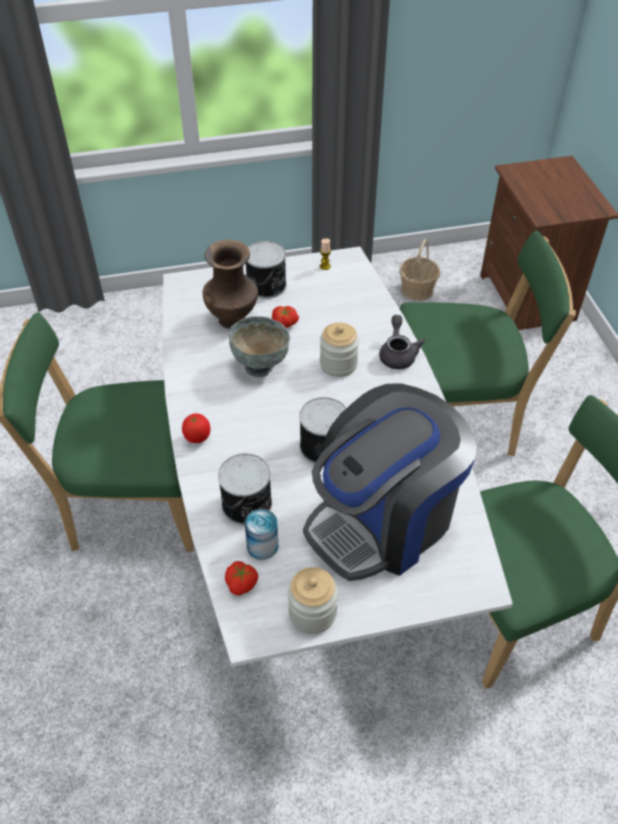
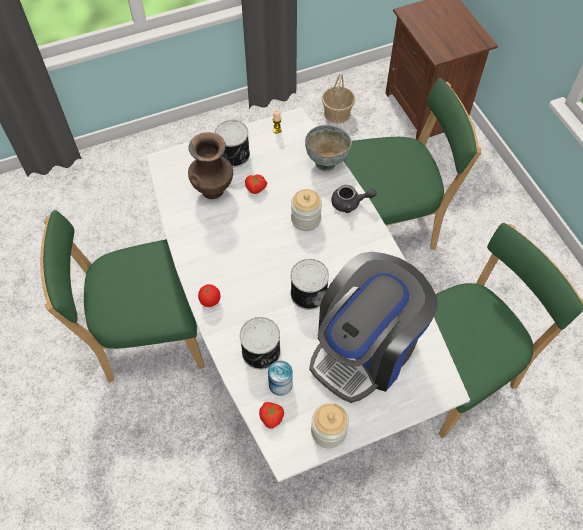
camera: 10 degrees left, 10 degrees up
grey bowl [228,316,290,378] -> grey bowl moved to [305,125,352,171]
grey teapot [379,315,425,369] -> grey teapot turned 105 degrees clockwise [331,185,377,213]

